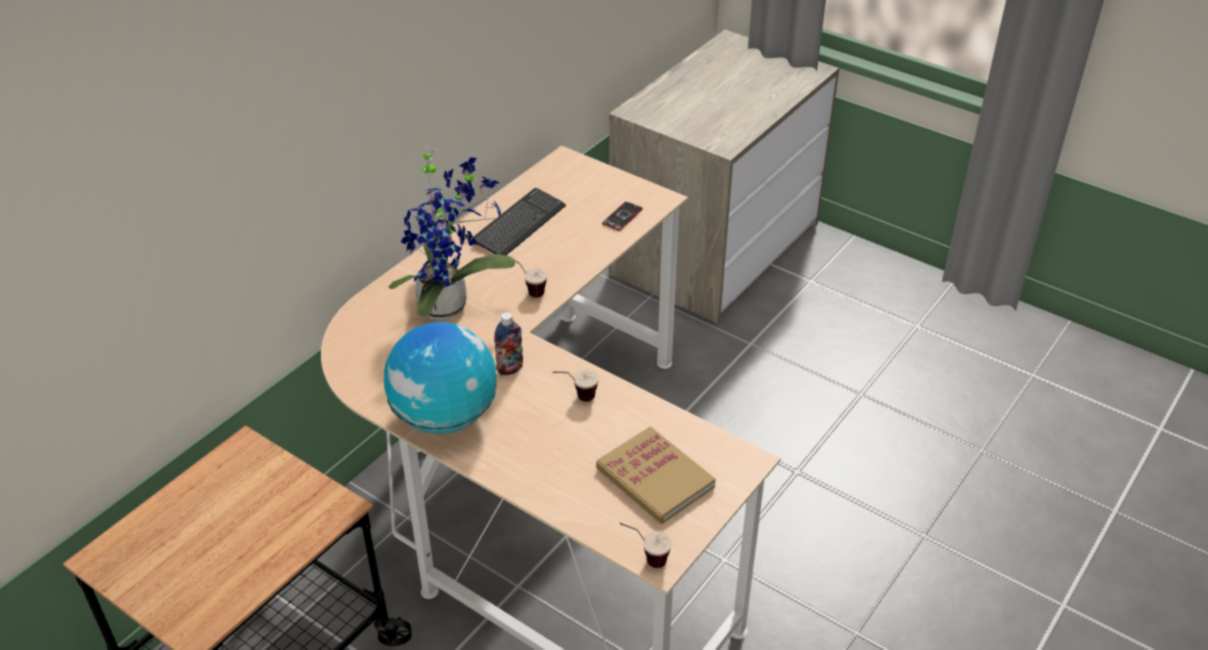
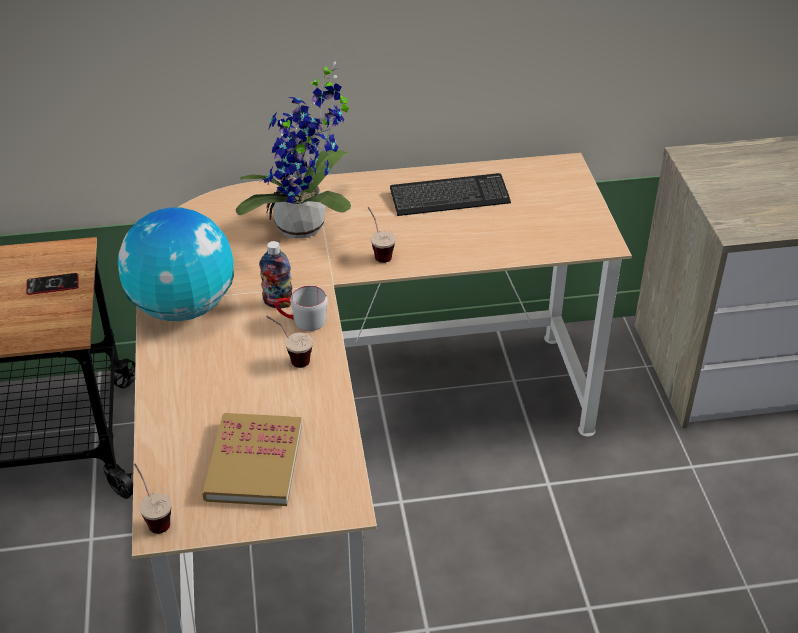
camera: 45 degrees right, 0 degrees up
phone [602,202,643,231] -> phone moved to [26,273,79,295]
none -> grey mug [275,285,327,331]

